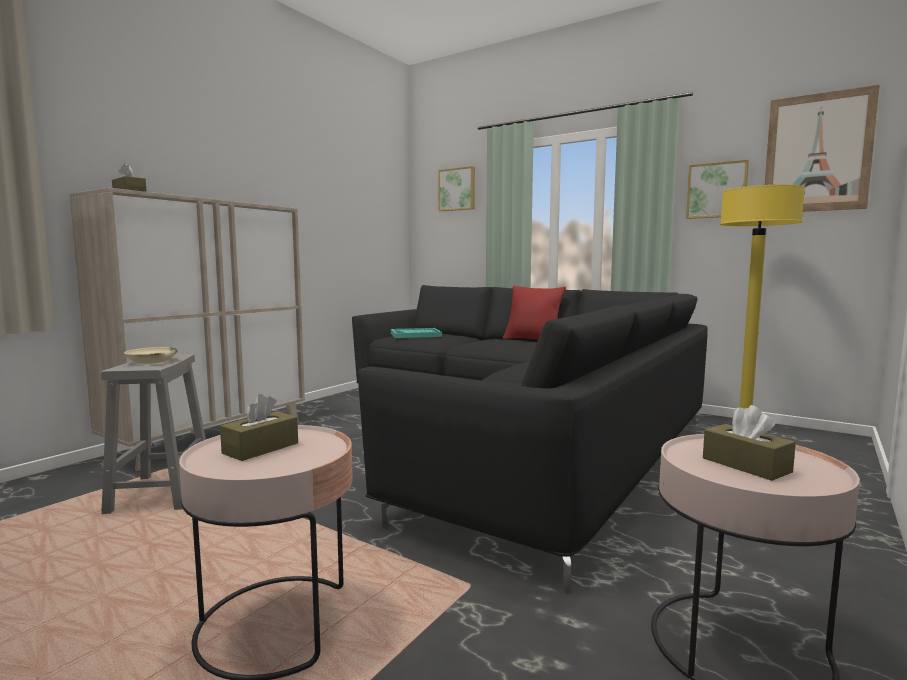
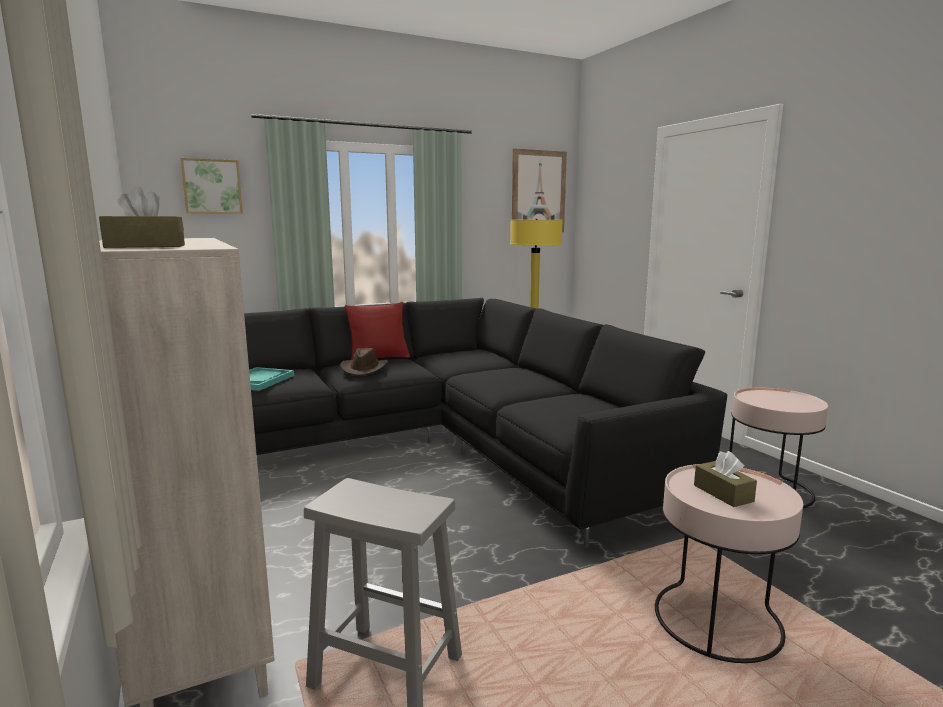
camera: 60 degrees left, 5 degrees up
beige bowl [124,347,178,364] -> none
picture [686,160,749,219] -> none
brown tissue box [703,405,796,481] -> none
none -> brown hat [340,348,388,376]

